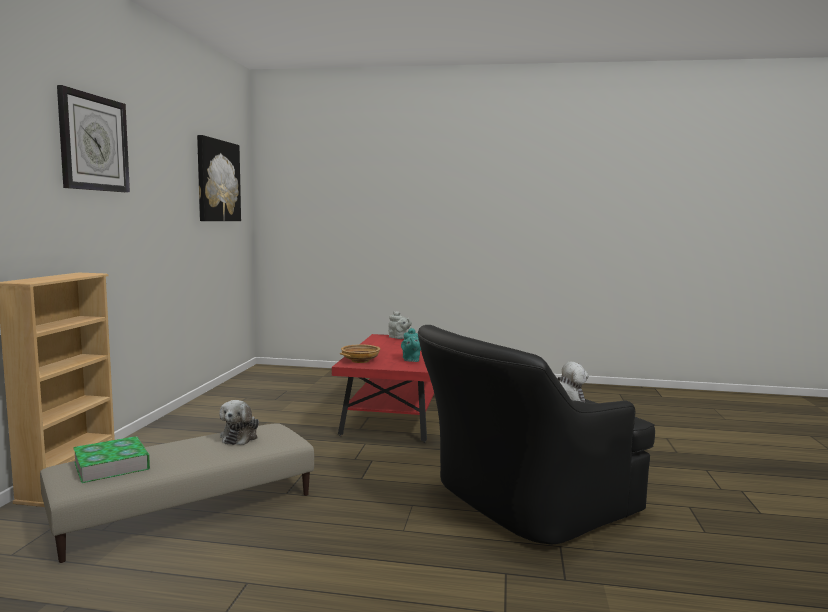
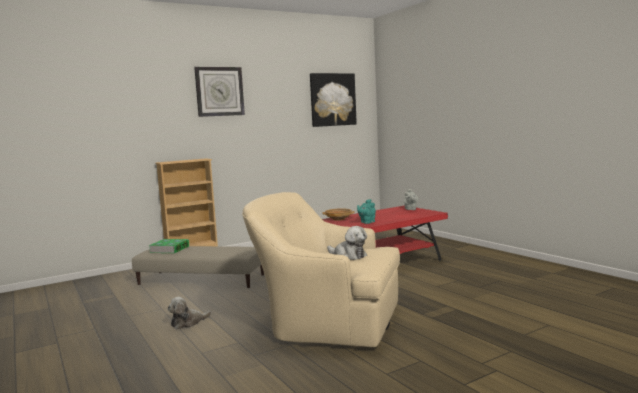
camera: 50 degrees right, 0 degrees up
plush toy [219,400,259,445] -> plush toy moved to [167,297,211,329]
black armchair [418,325,655,545] -> beige armchair [242,192,400,347]

